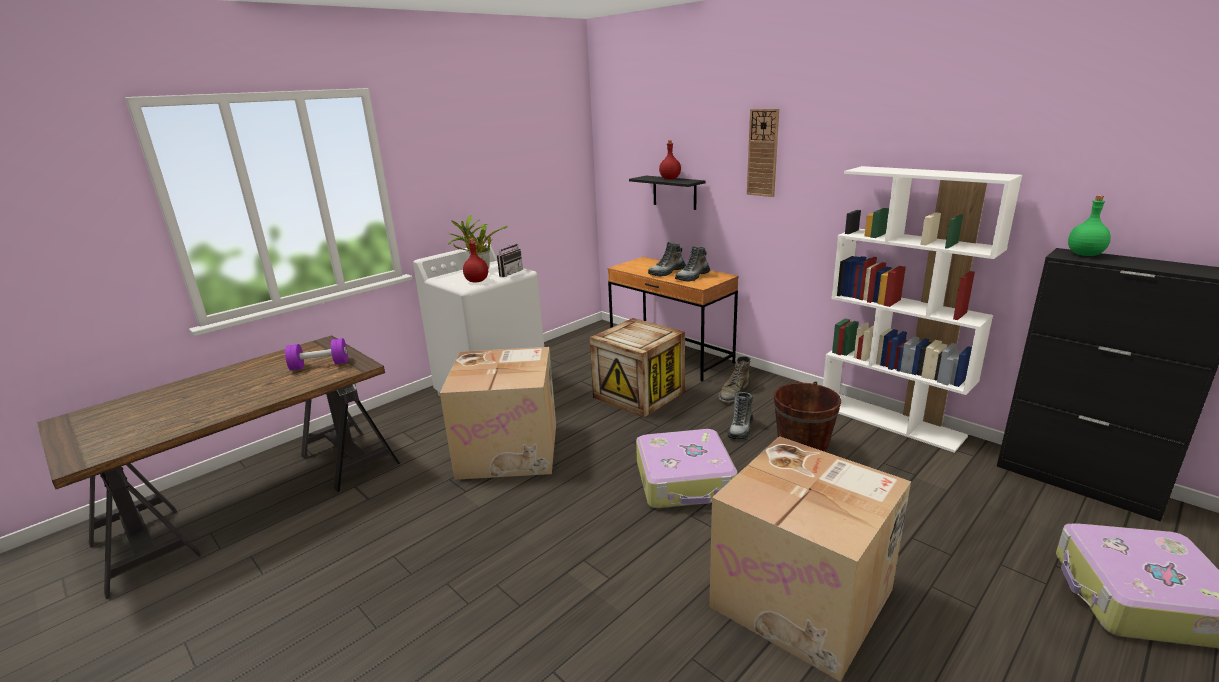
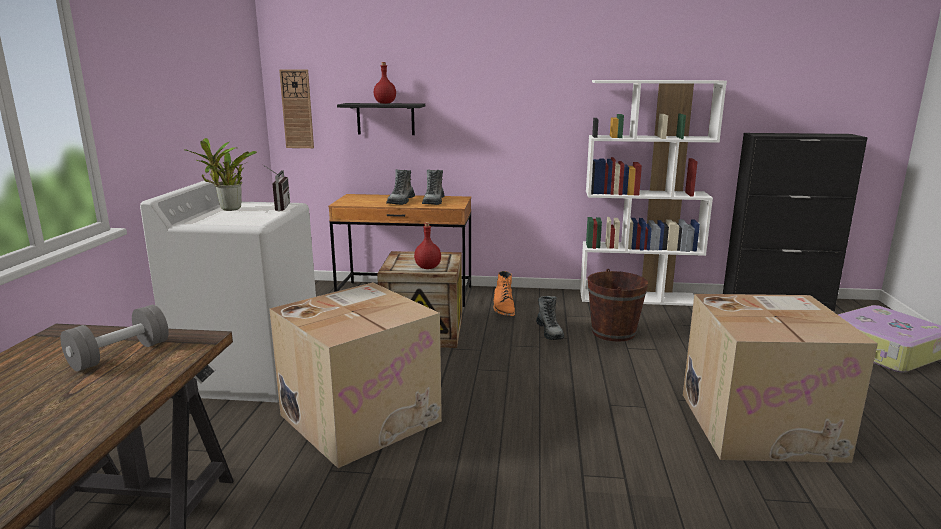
camera: 40 degrees left, 5 degrees down
purple dumbbell [285,338,348,370] -> grey dumbbell [60,305,169,372]
red bottle [463,238,488,282] -> red bottle moved to [414,222,441,269]
suitcase [636,429,738,508] -> none
green boot [719,356,751,403] -> orange boot [494,271,515,316]
wall clock [747,109,779,197] -> wall clock moved to [279,70,314,148]
green bottle [1068,195,1111,256] -> none

